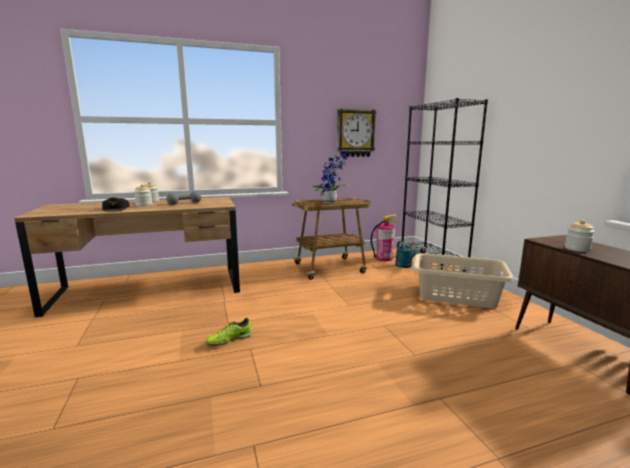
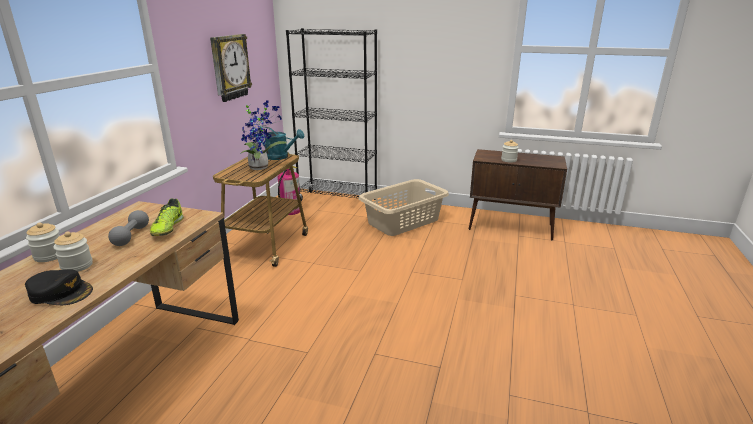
camera: 55 degrees left, 10 degrees up
shoe [206,318,252,346] -> shoe moved to [150,198,184,236]
turquoise watering can [395,241,420,268] -> turquoise watering can moved to [260,127,304,160]

